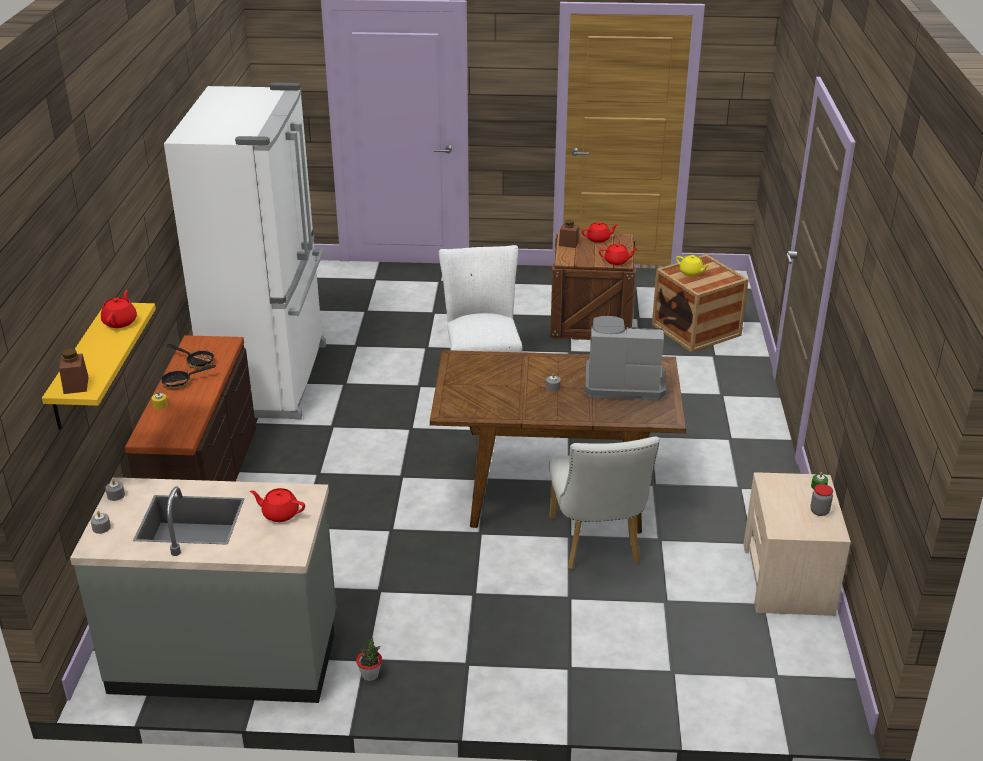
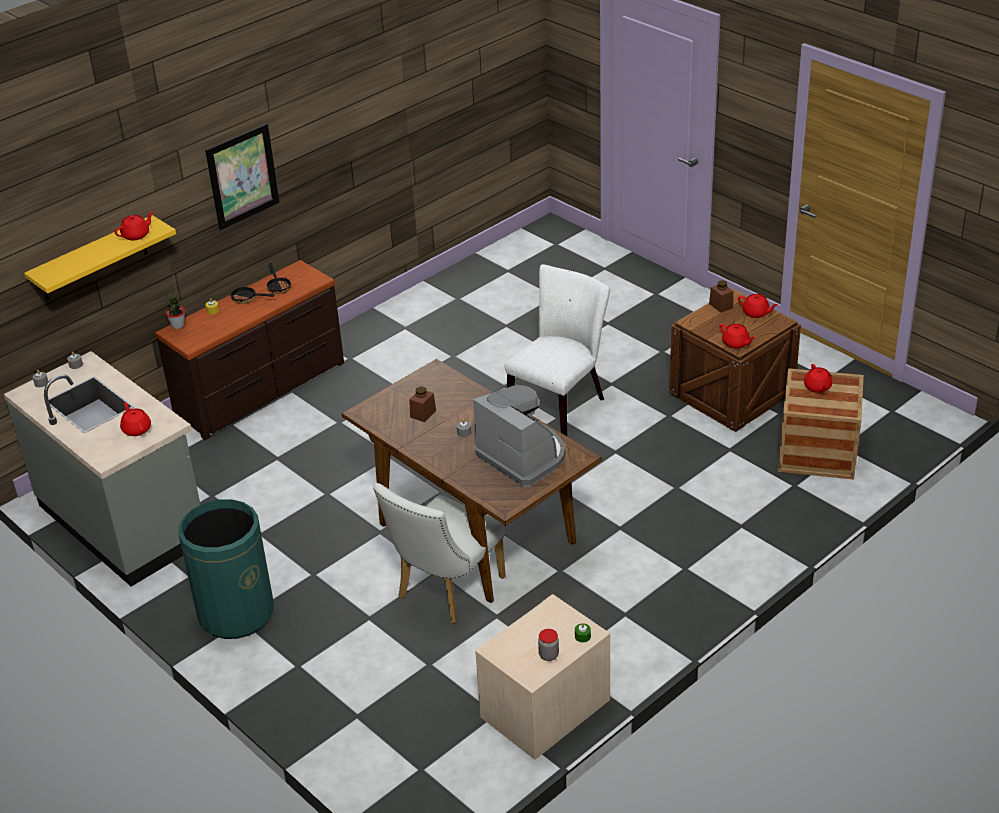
camera: 45 degrees right, 5 degrees up
brown jar [59,348,89,394] -> brown jar moved to [409,386,436,422]
white fridge [164,83,326,419] -> none
potted plant [356,637,382,681] -> potted plant moved to [165,294,185,329]
yellow teapot [676,255,710,276] -> red teapot [804,364,832,393]
none -> green trash can [179,499,274,639]
none -> picture [205,123,280,230]

